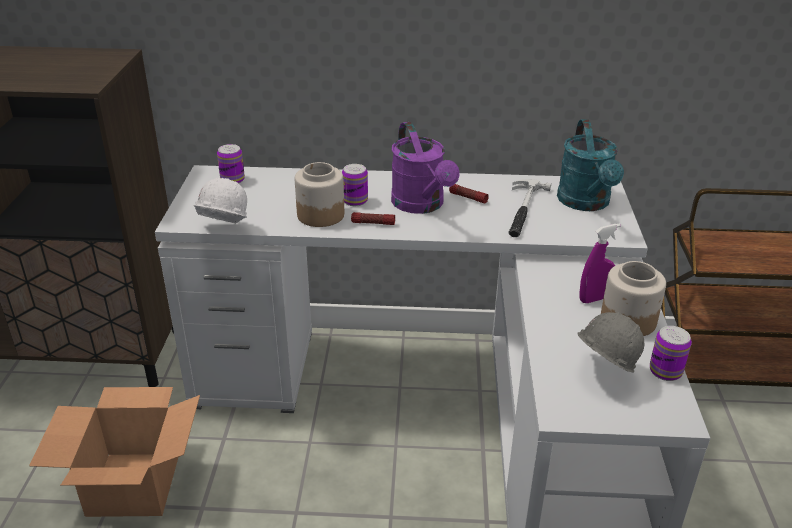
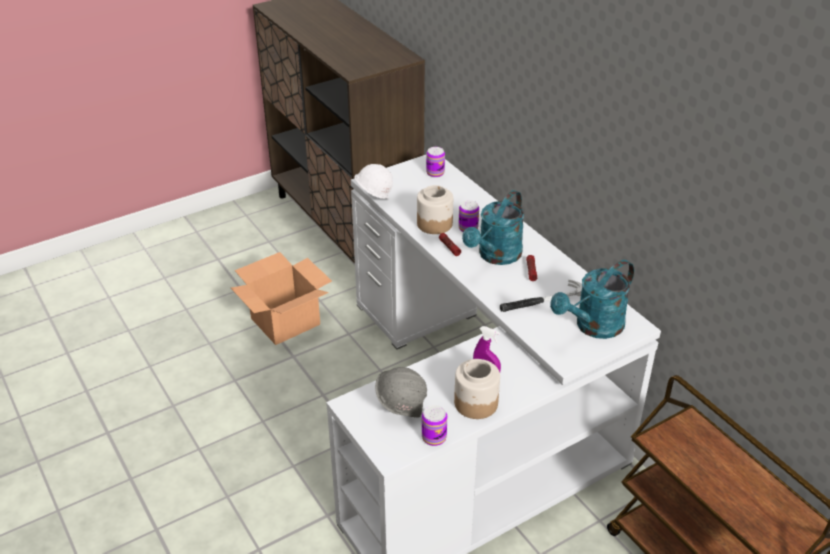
camera: 55 degrees right, 5 degrees up
purple watering can [391,122,460,214] -> turquoise watering can [462,190,524,265]

